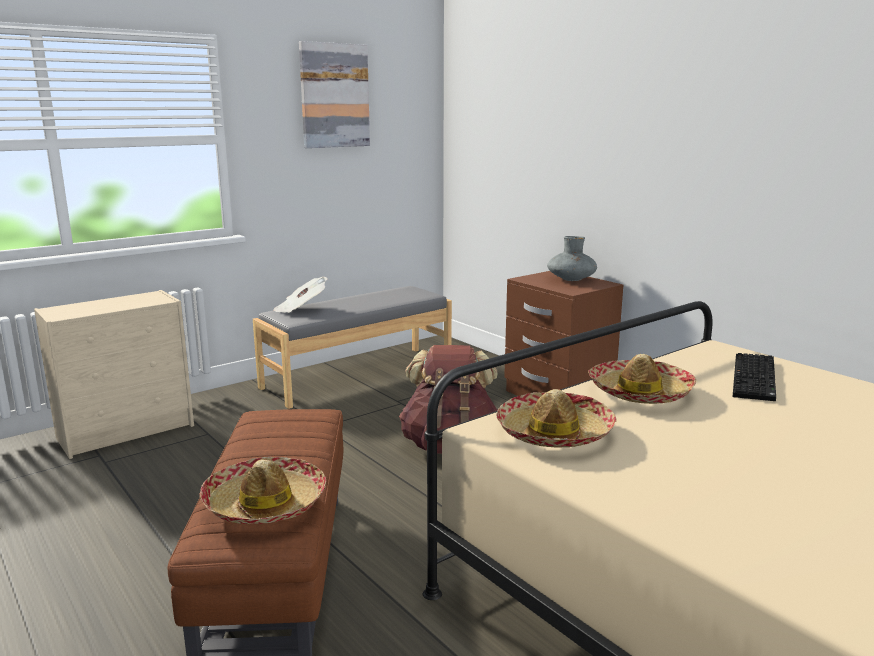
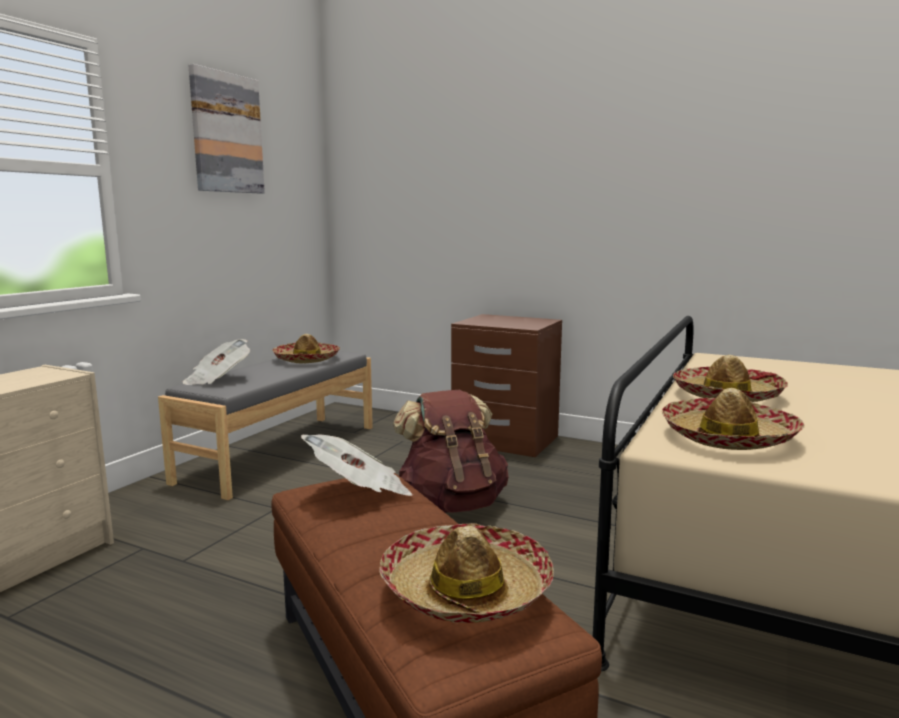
camera: 25 degrees left, 5 degrees down
grey vase [547,236,597,281] -> none
keyboard [733,353,776,401] -> none
none -> hat [272,334,340,363]
none -> newspaper [301,434,413,496]

